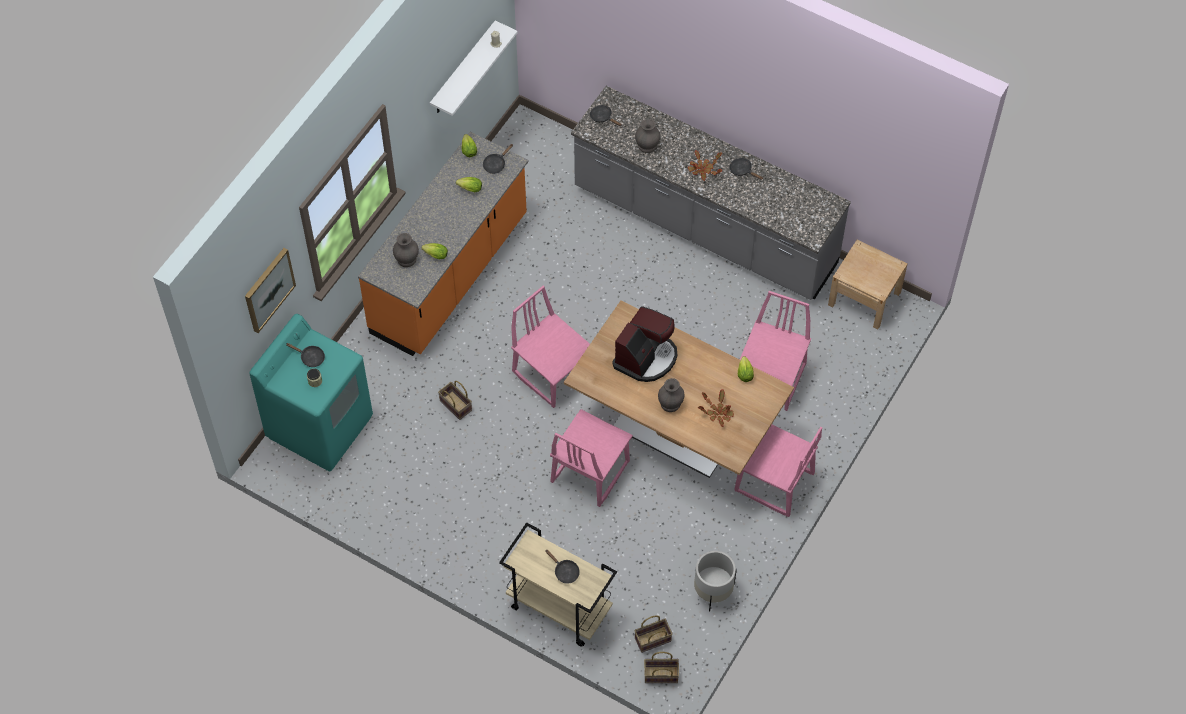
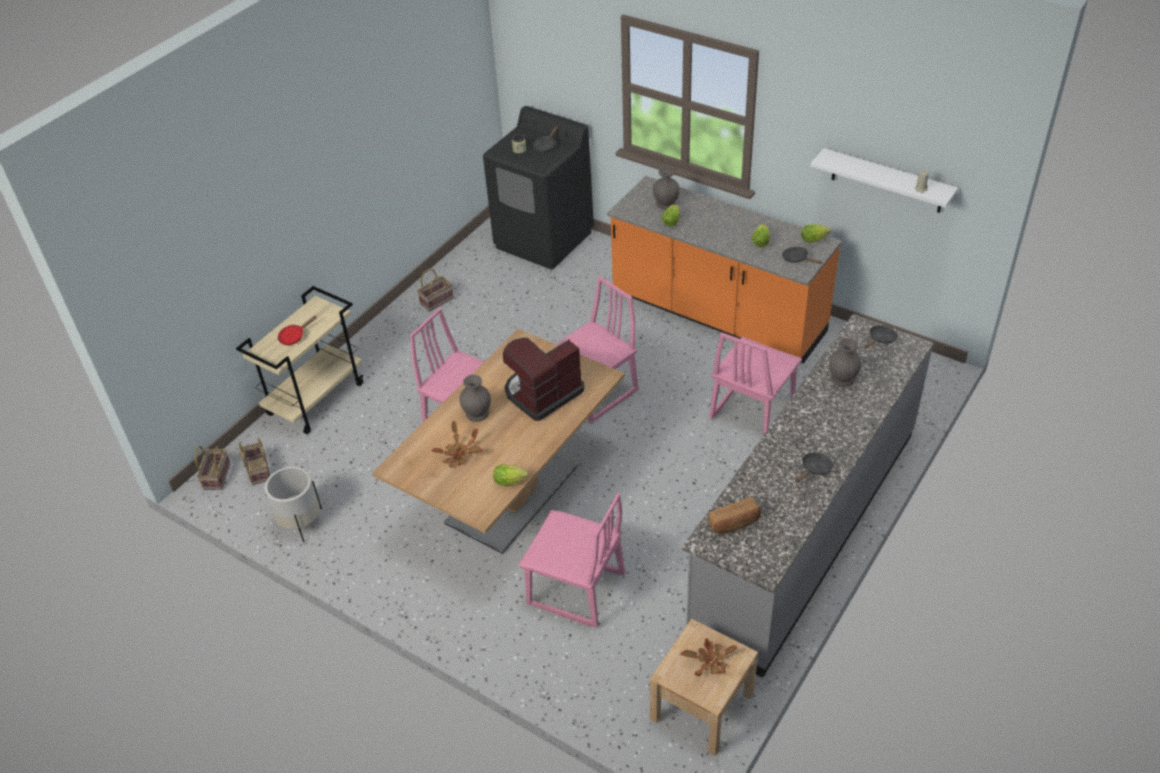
camera: 95 degrees right, 15 degrees down
picture [245,248,296,333] -> none
turquoise washing machine [249,314,373,472] -> black washing machine [483,106,594,270]
basket [438,381,472,420] -> basket moved to [417,269,454,312]
black frying pan [545,550,580,584] -> red frying pan [278,316,317,345]
coffee machine [612,306,677,382] -> coffee machine turned 105 degrees clockwise [503,338,584,421]
potted plant [688,150,722,181] -> potted plant moved to [681,638,737,676]
pink chair [734,425,822,517] -> pink chair moved to [709,332,802,436]
none -> bread [709,498,761,533]

